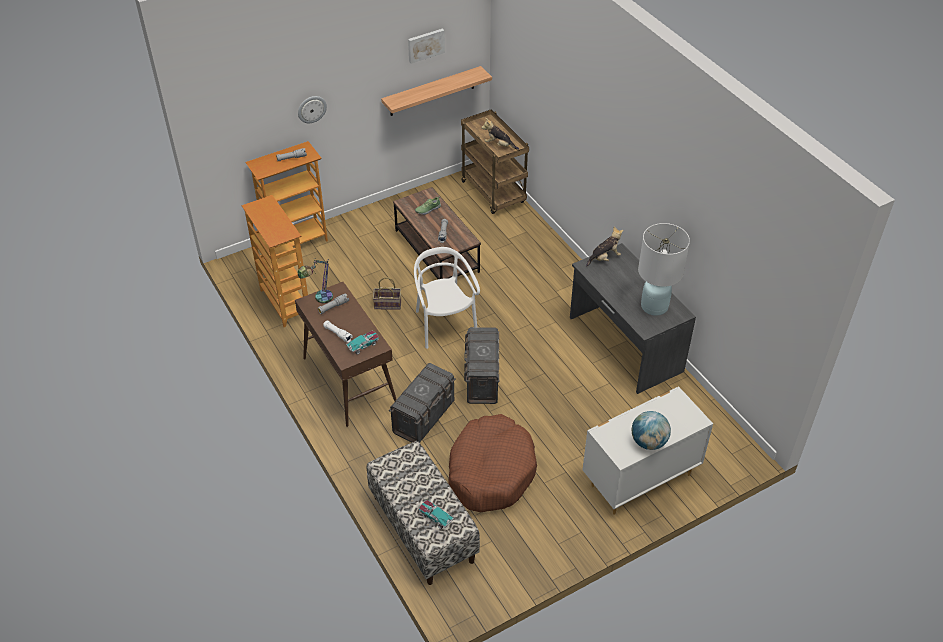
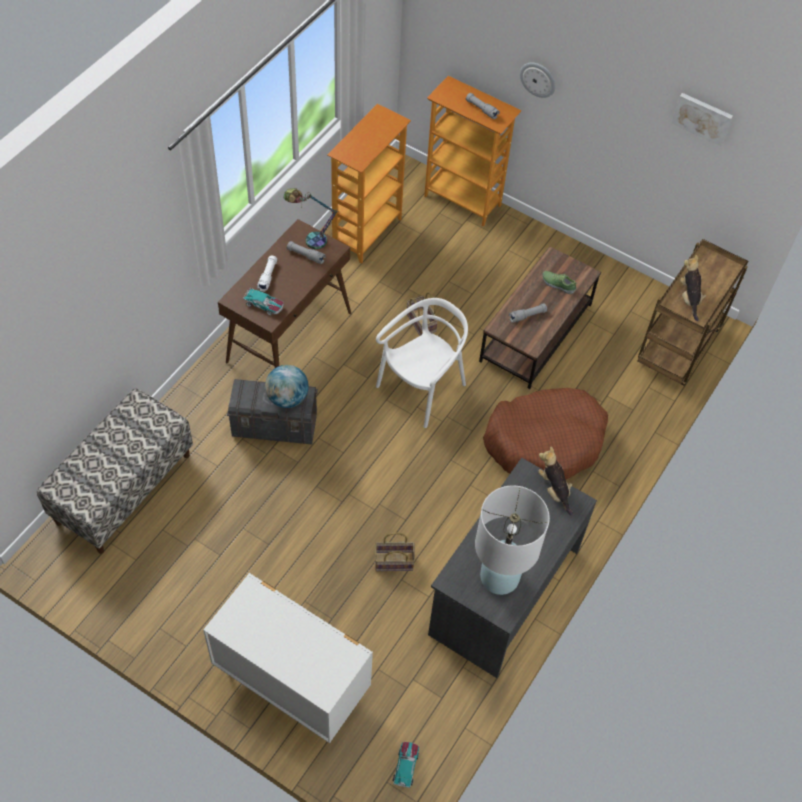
camera: 60 degrees right, 10 degrees up
shelf [381,66,492,116] -> none
toy car [419,500,454,529] -> toy car moved to [393,742,419,788]
brown dog bed [449,414,537,512] -> brown dog bed moved to [483,388,608,480]
grey storage box [464,327,499,404] -> none
plush toy [586,227,623,267] -> plush toy turned 150 degrees counterclockwise [538,446,573,516]
globe [632,411,671,450] -> globe moved to [265,365,309,408]
none -> basket [375,533,415,571]

